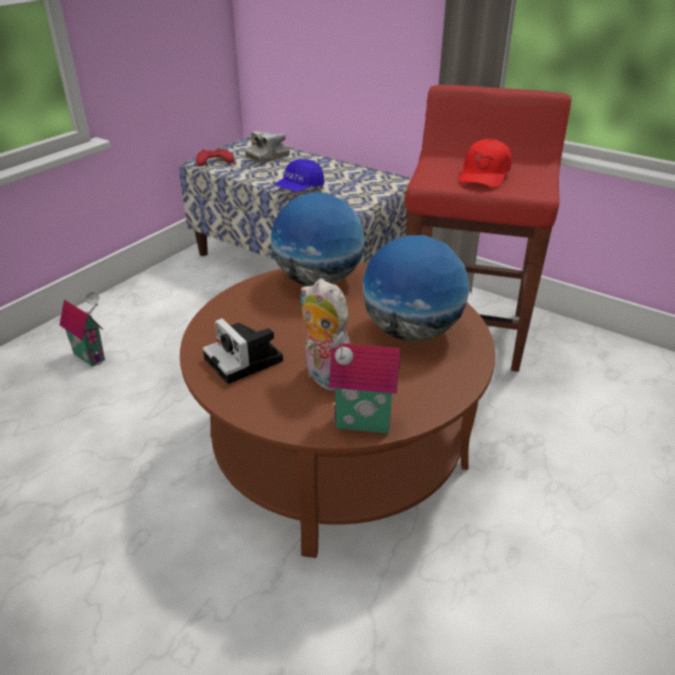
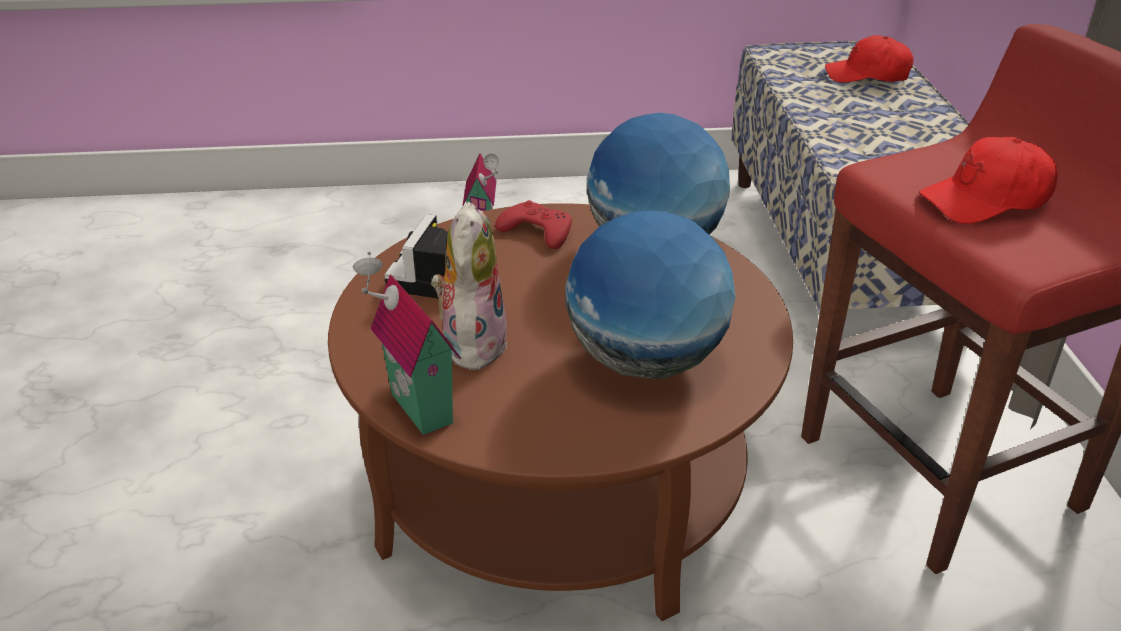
camera: 50 degrees right, 0 degrees up
red game controller [196,149,234,166] -> red game controller moved to [495,200,572,249]
camera [245,131,290,163] -> red cap [825,35,913,83]
blue cap [274,159,324,192] -> none

